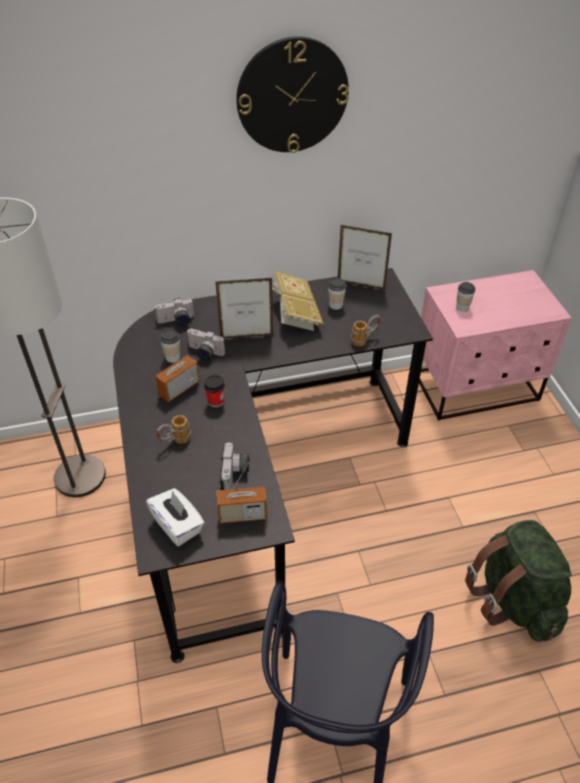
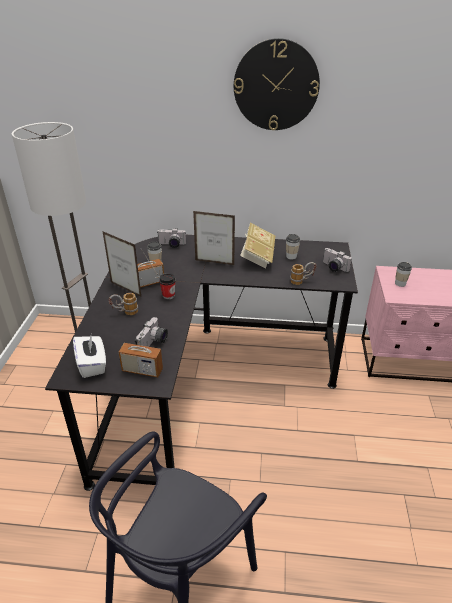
camera: 20 degrees right, 10 degrees down
camera [187,329,225,361] -> camera moved to [323,248,352,272]
picture frame [338,225,392,290] -> picture frame moved to [103,232,141,297]
green backpack [465,520,572,642] -> none

